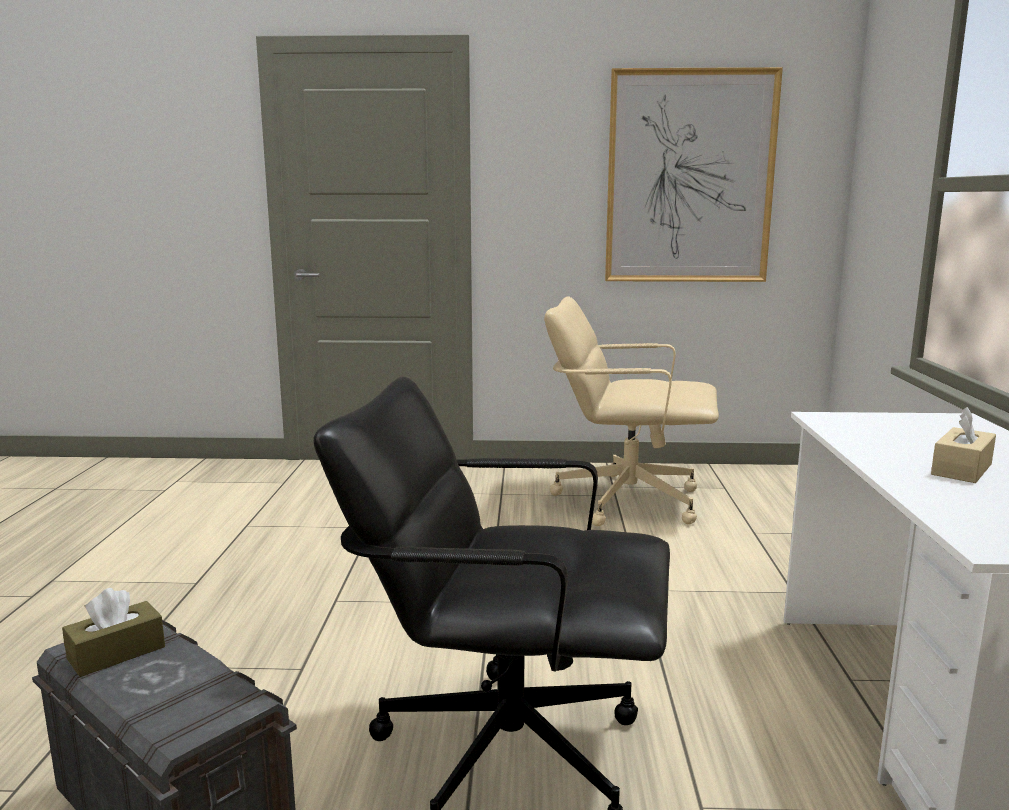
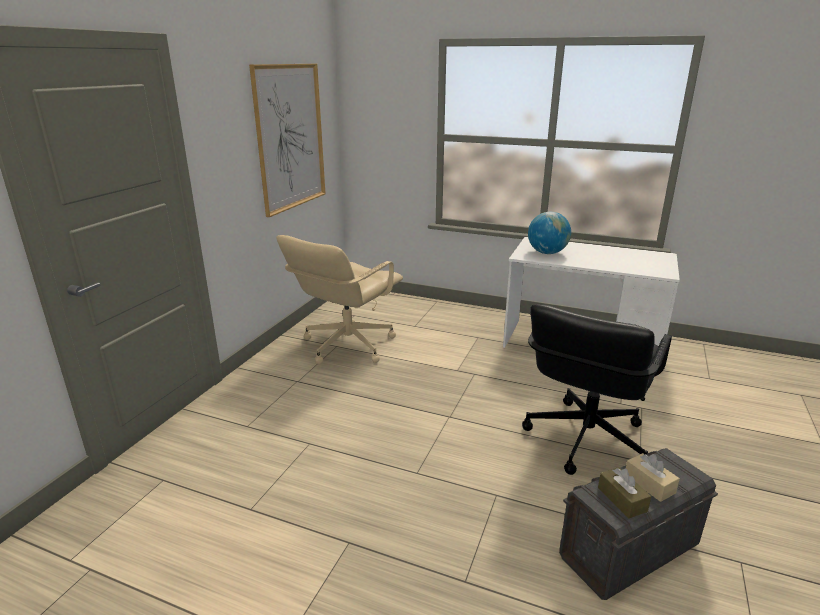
camera: 70 degrees left, 10 degrees up
beige tissue box [931,407,996,483] -> beige tissue box moved to [626,453,680,502]
none -> globe [528,212,571,254]

